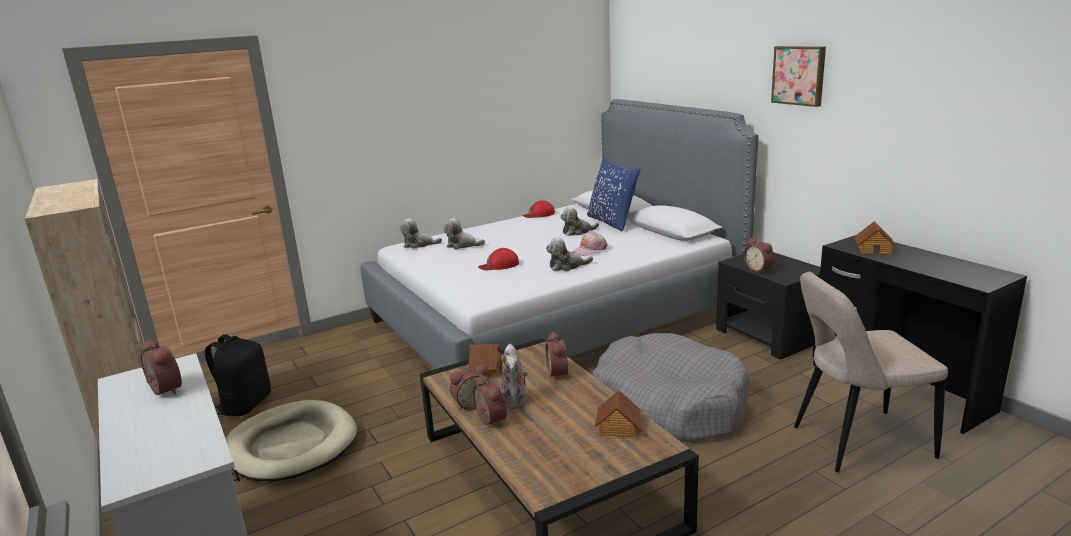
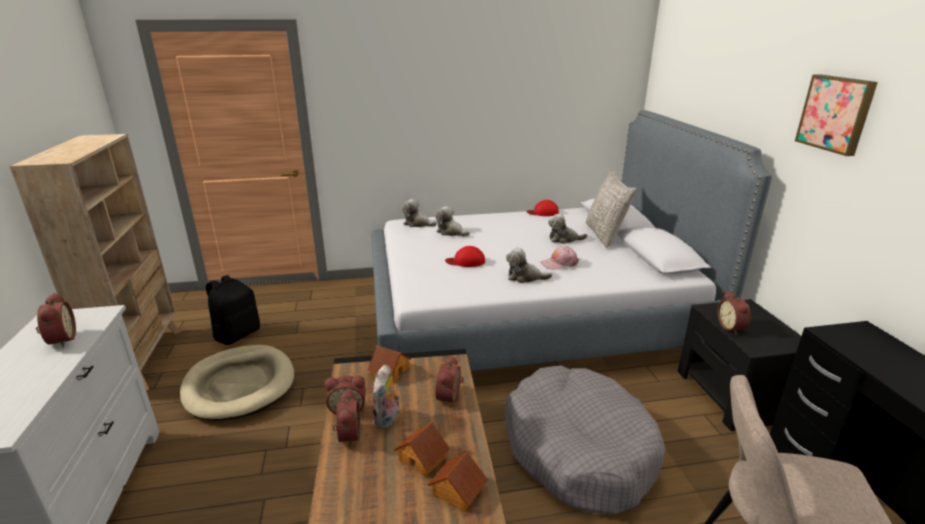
camera: 20 degrees right, 5 degrees up
blue pillow [587,157,641,231] -> grey pillow [586,169,637,248]
toy house [854,221,896,255] -> toy house moved to [394,422,450,477]

